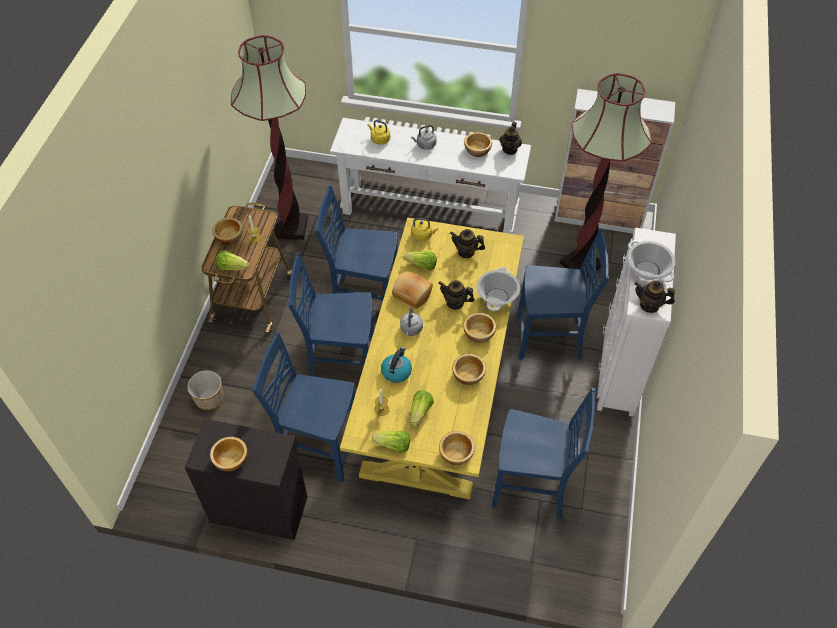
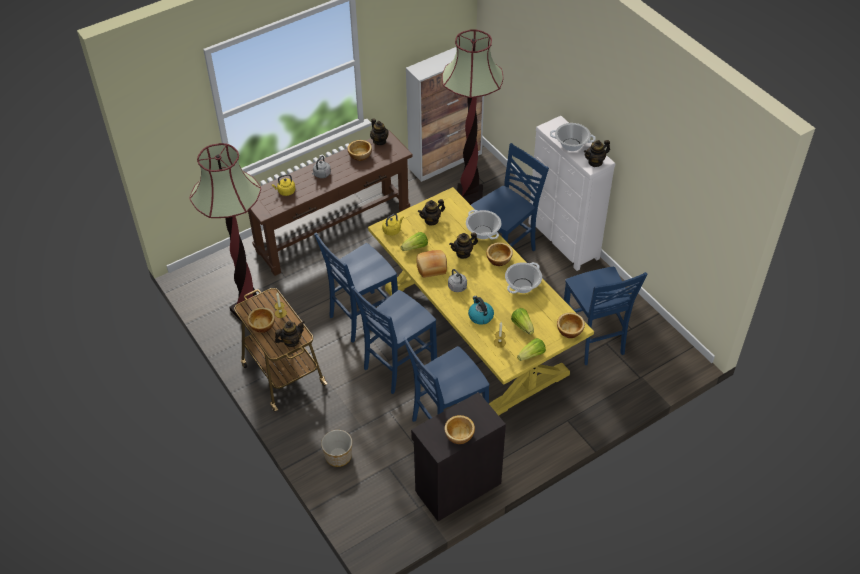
camera: 45 degrees left, 5 degrees down
lettuce [216,251,249,270] -> teapot [275,321,305,347]
white console table [330,118,531,234] -> brown console table [248,130,413,276]
bowl [452,354,486,385] -> cooking pot [505,262,542,293]
blue chair [492,388,596,518] -> blue chair turned 105 degrees clockwise [564,267,647,365]

